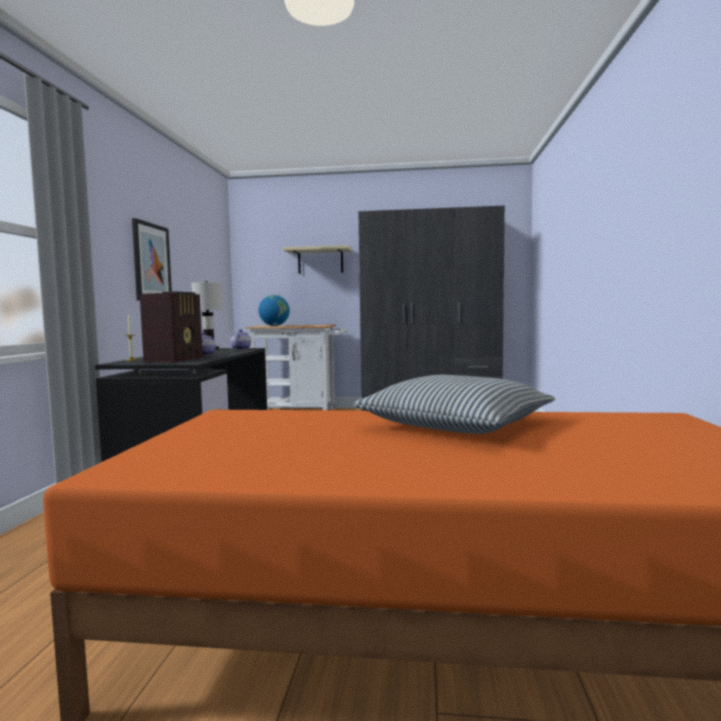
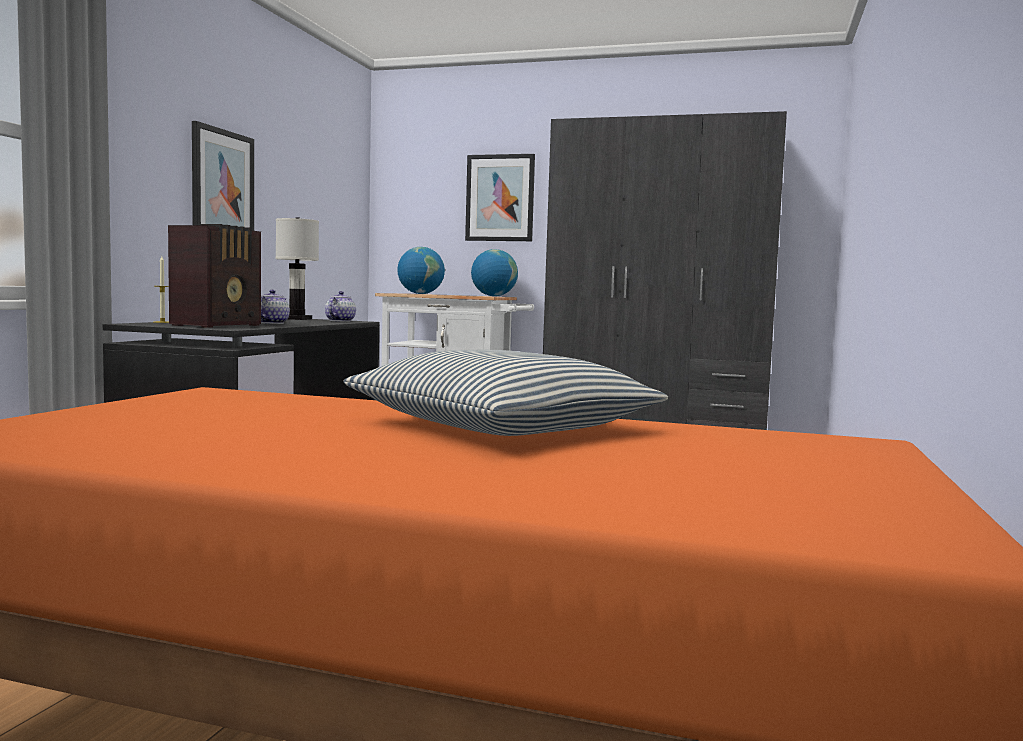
camera: 10 degrees right, 0 degrees up
beige shelf [282,245,352,274] -> picture [465,154,535,241]
none -> globe [471,249,518,296]

